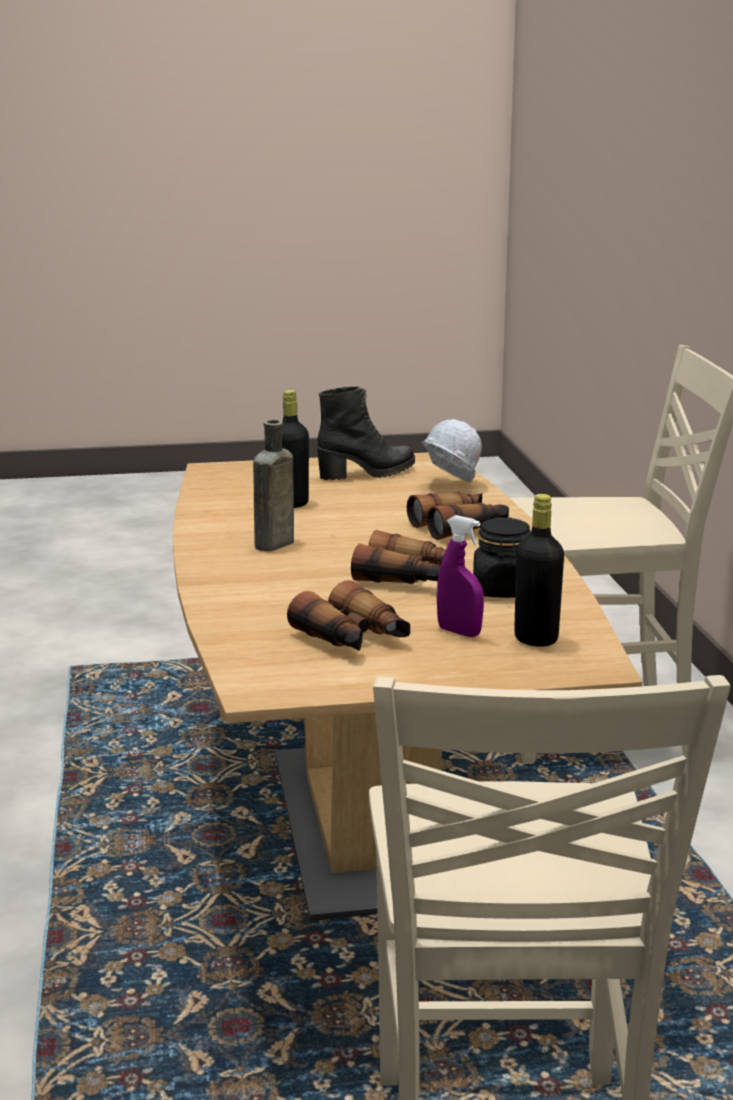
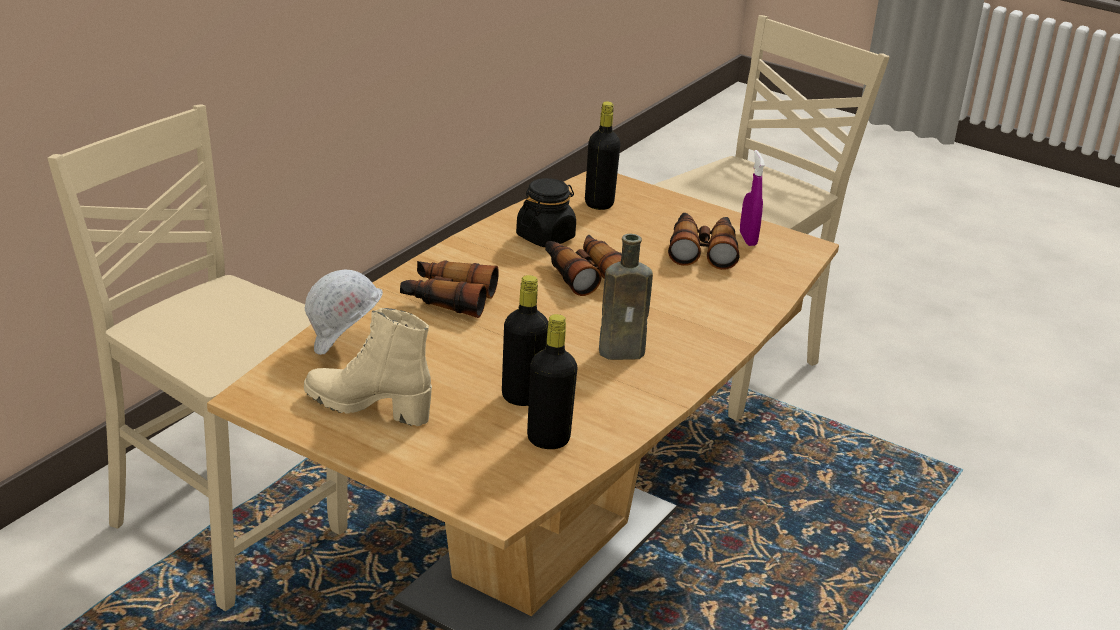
camera: 140 degrees left, 10 degrees up
black boot [317,386,415,480] -> beige boot [304,308,432,426]
purple spray bottle [437,515,484,637] -> purple spray bottle moved to [740,150,765,246]
none -> black bottle [527,314,577,449]

